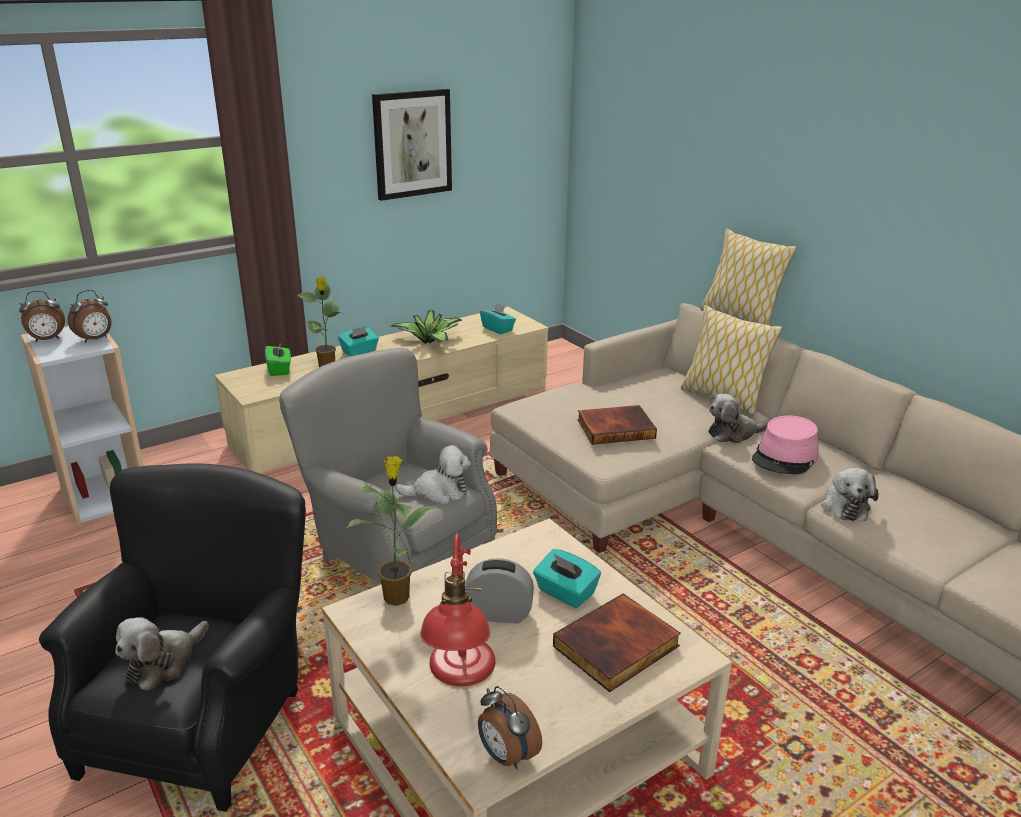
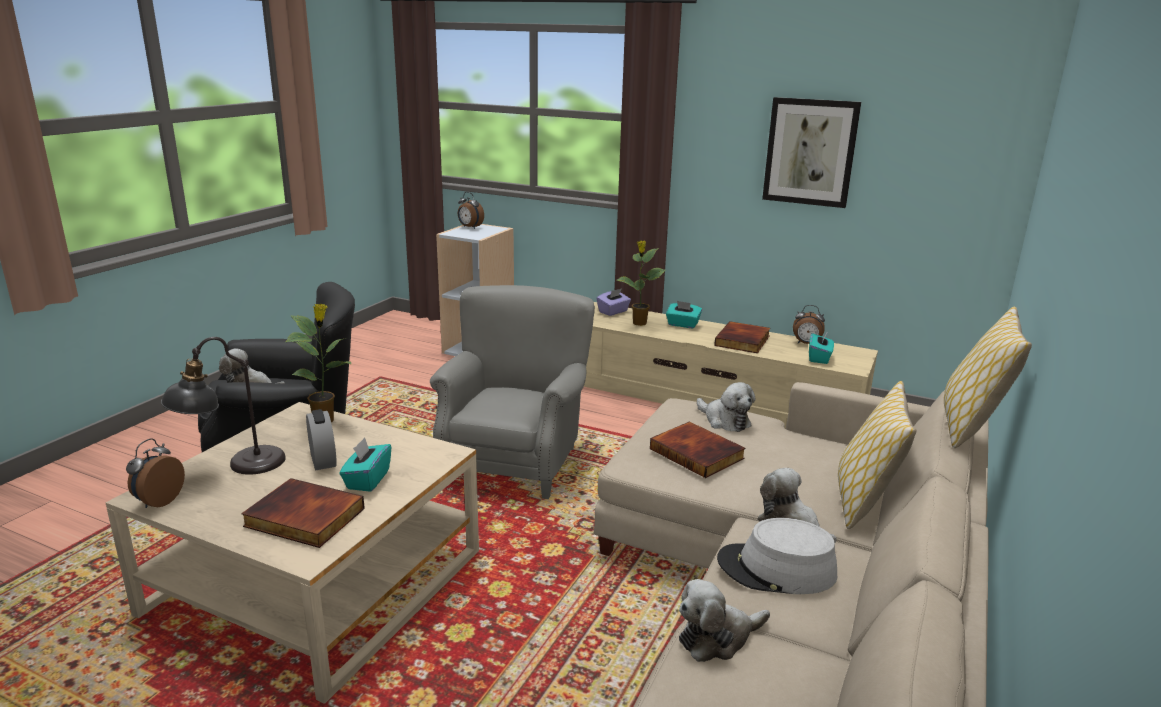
camera: 60 degrees right, 5 degrees down
alarm clock [67,290,112,343] -> alarm clock moved to [793,305,825,344]
green tissue box [265,342,291,376] -> purple tissue box [596,288,631,316]
potted plant [390,310,462,344] -> book [714,321,770,353]
plush toy [396,445,471,504] -> plush toy moved to [697,382,756,432]
red table lamp [420,533,495,686] -> grey table lamp [161,337,286,475]
pink hat [752,415,819,474] -> grey hat [717,518,837,594]

